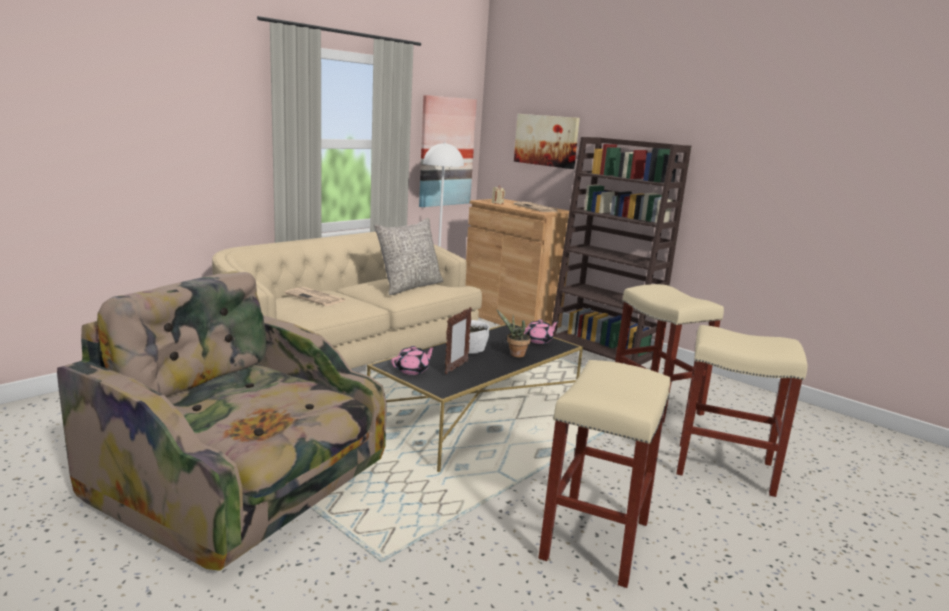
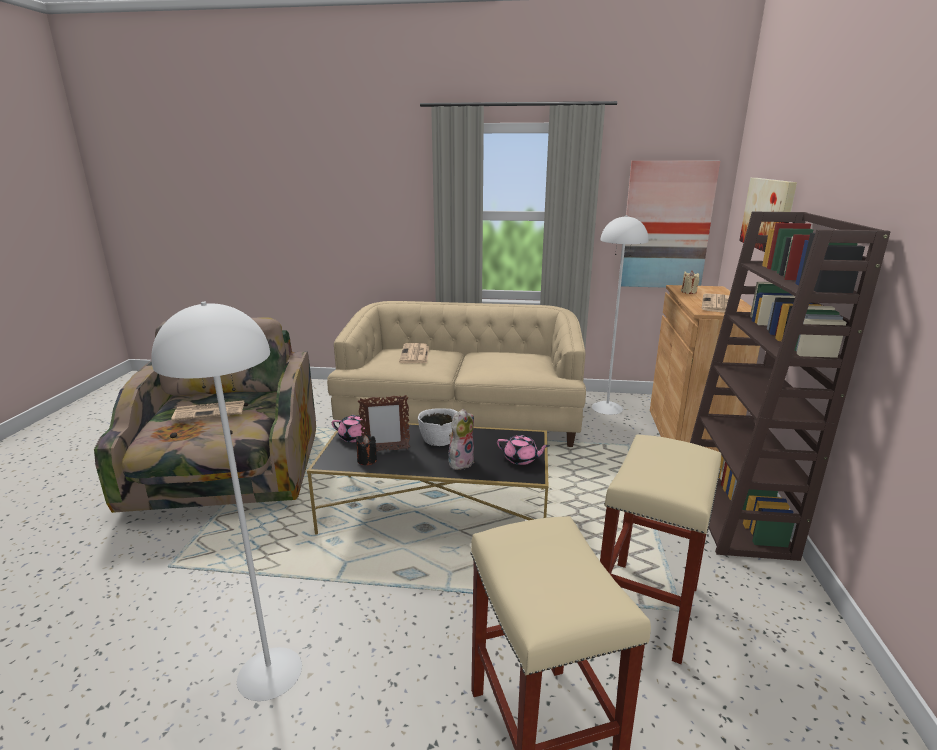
camera: 55 degrees right, 5 degrees up
grey pillow [374,218,443,295] -> none
potted plant [496,309,531,357] -> plush toy [448,409,474,471]
beige stool [539,360,670,588] -> white floor lamp [151,302,302,701]
none -> newspaper [171,400,244,421]
none -> black candle [356,435,377,465]

